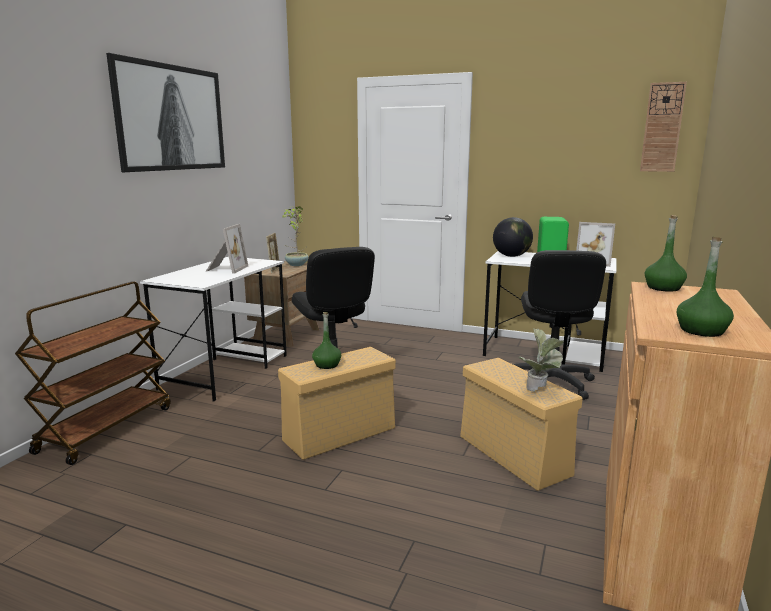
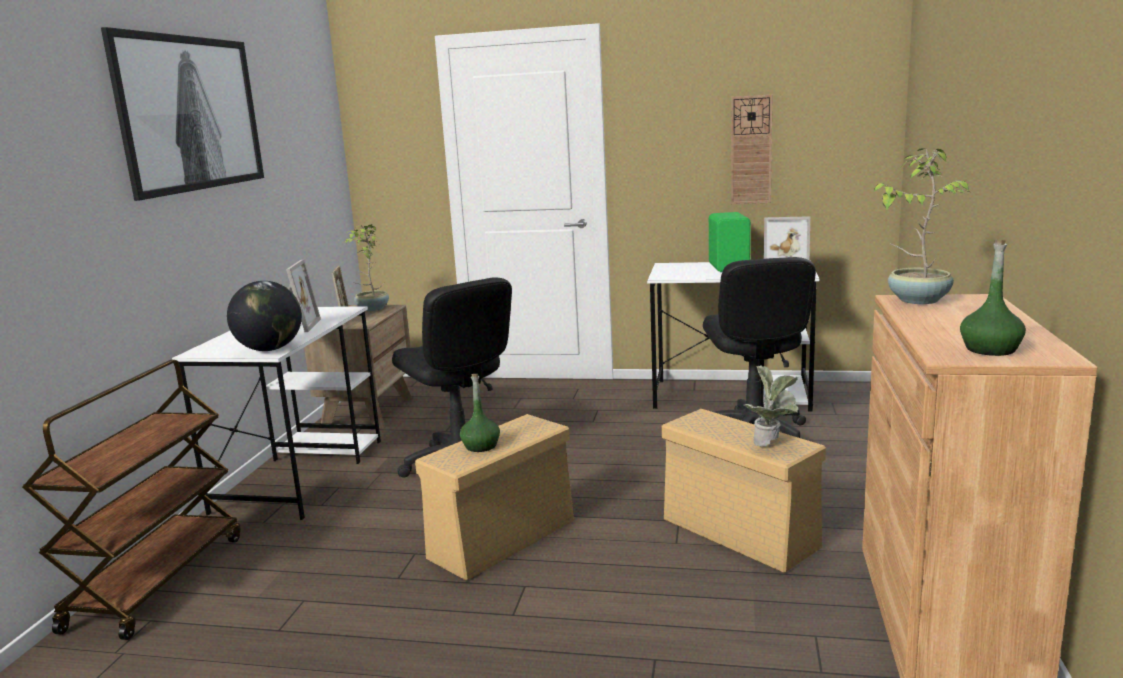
camera: 10 degrees left, 0 degrees up
globe [493,217,533,257] -> globe moved to [227,281,302,351]
wall clock [640,82,687,172] -> wall clock moved to [731,95,773,204]
green bottle [645,215,687,292] -> potted plant [874,148,970,304]

